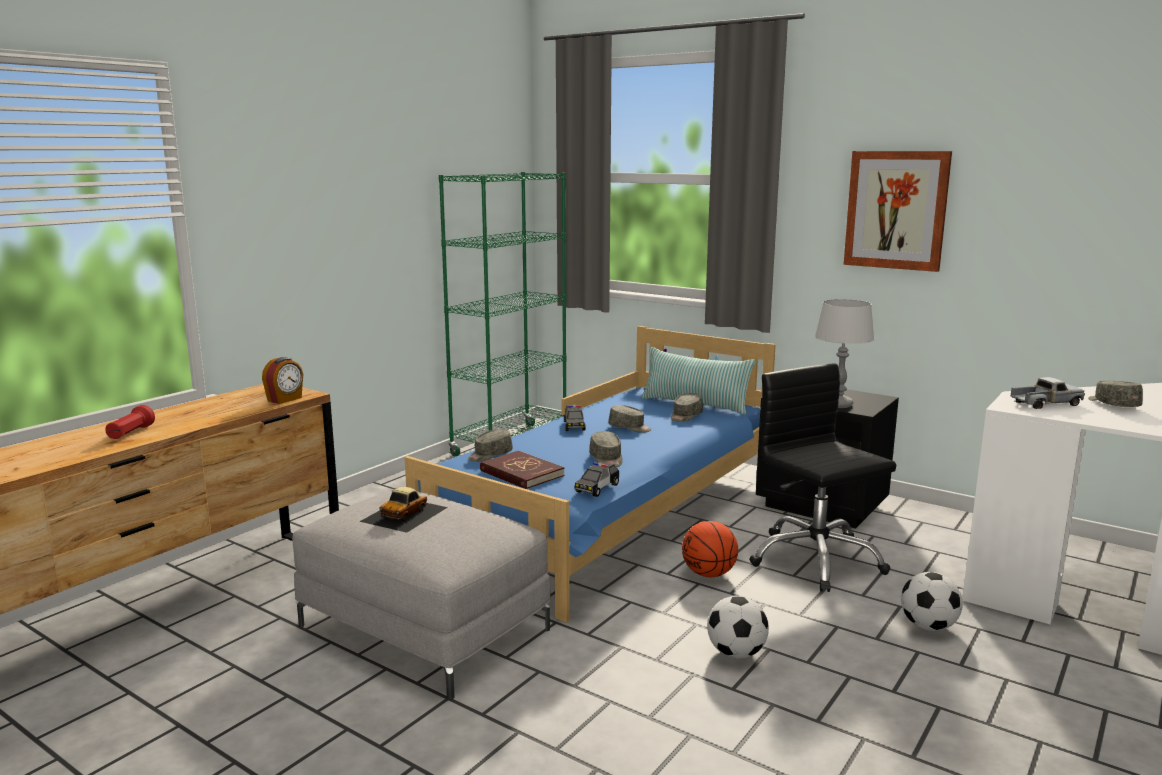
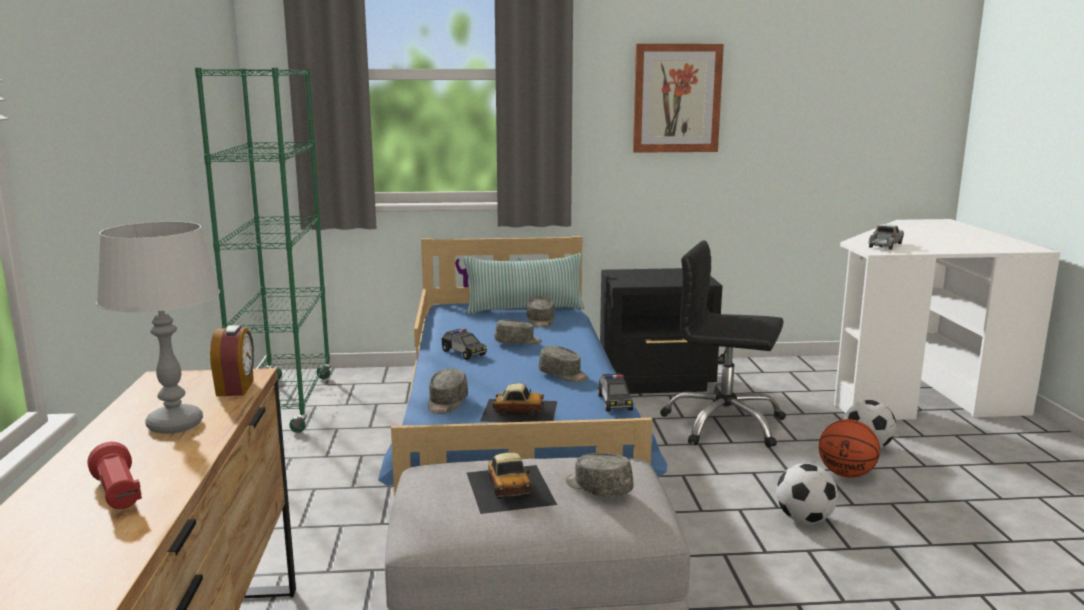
camera: 40 degrees left, 0 degrees up
red book [480,451,565,489] -> toy car [480,383,557,422]
basketball [682,521,738,577] -> basketball moved to [819,419,880,478]
grey table lamp [814,299,874,408] -> grey table lamp moved to [96,222,220,434]
grey cap [1088,381,1143,407] -> grey cap moved to [566,453,633,497]

